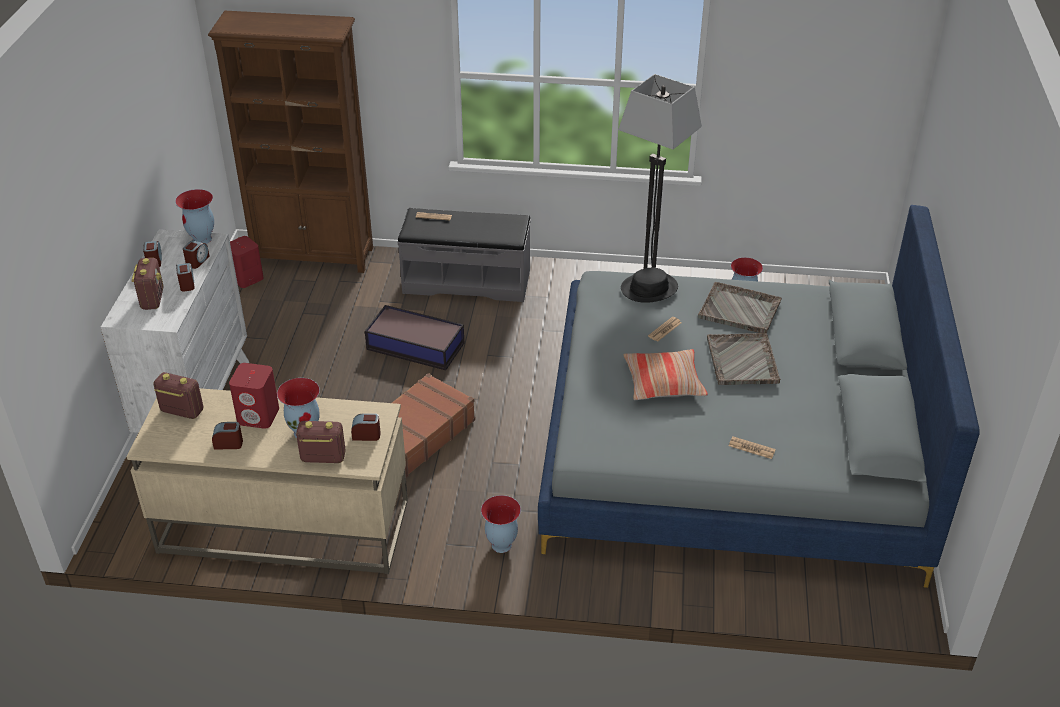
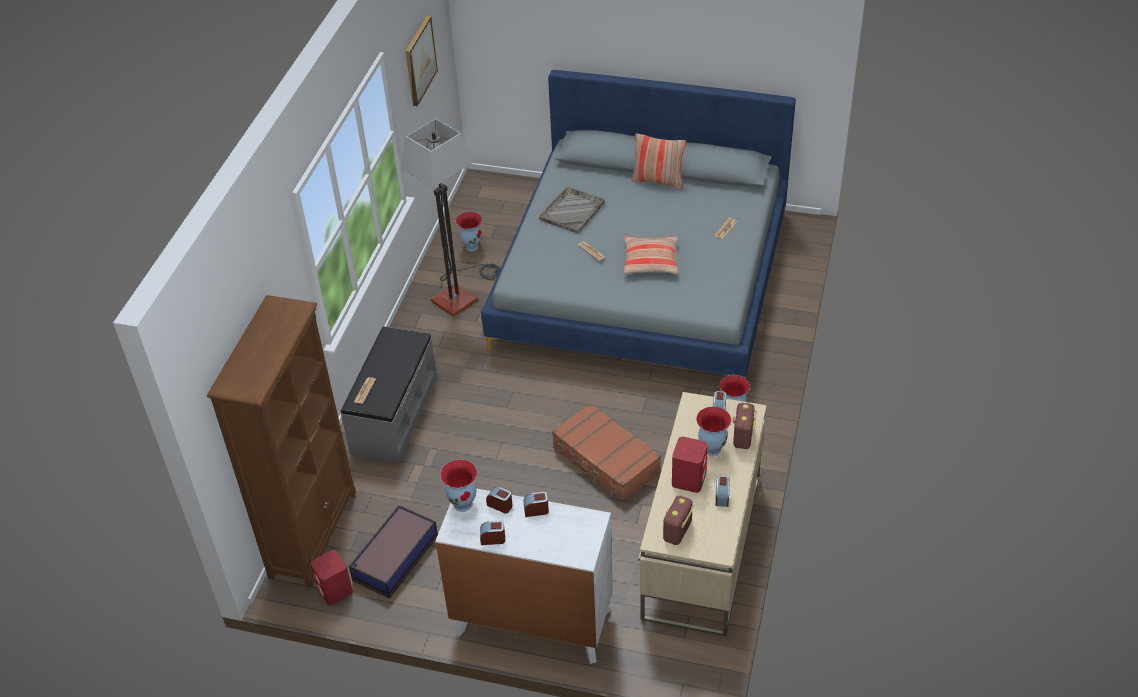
camera: 80 degrees left, 5 degrees up
radio [132,258,164,310] -> none
storage box [365,305,464,370] -> storage box moved to [349,505,438,598]
black hat [621,268,678,303] -> none
grey tray [707,333,781,385] -> none
none -> picture [406,16,438,106]
none -> pillow [631,133,686,189]

